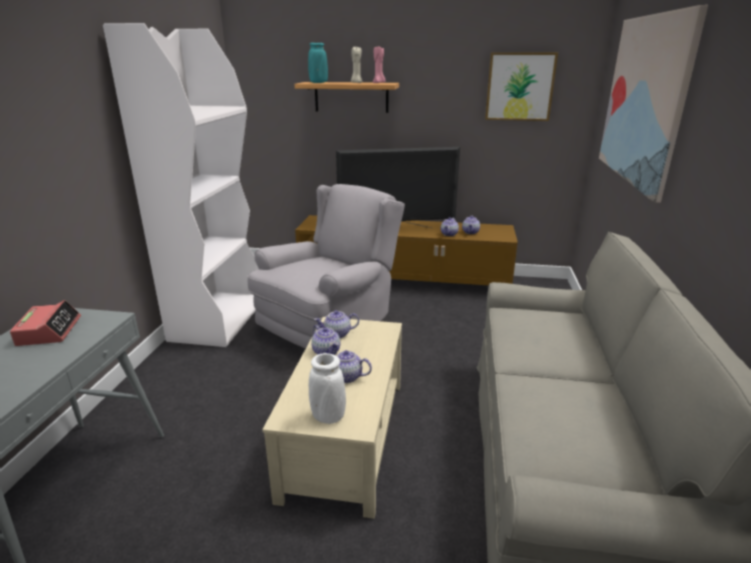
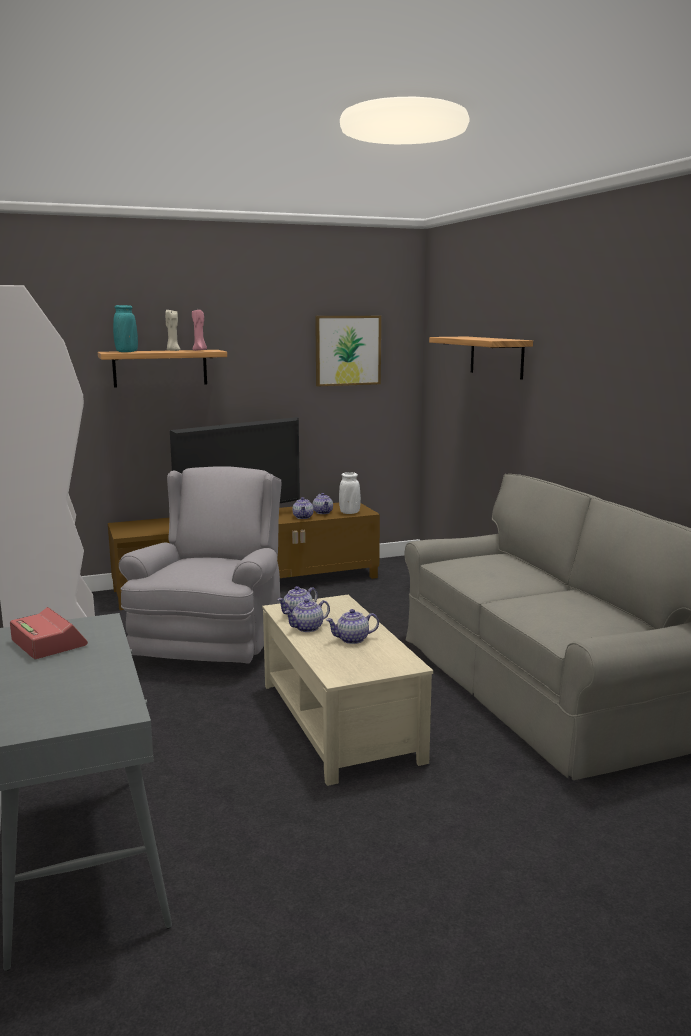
camera: 30 degrees left, 10 degrees down
white vase [309,353,346,424] -> white vase moved to [339,472,361,514]
teapot [311,325,340,355] -> teapot turned 120 degrees clockwise [284,599,330,632]
picture [599,5,708,203] -> shelf [429,337,533,380]

